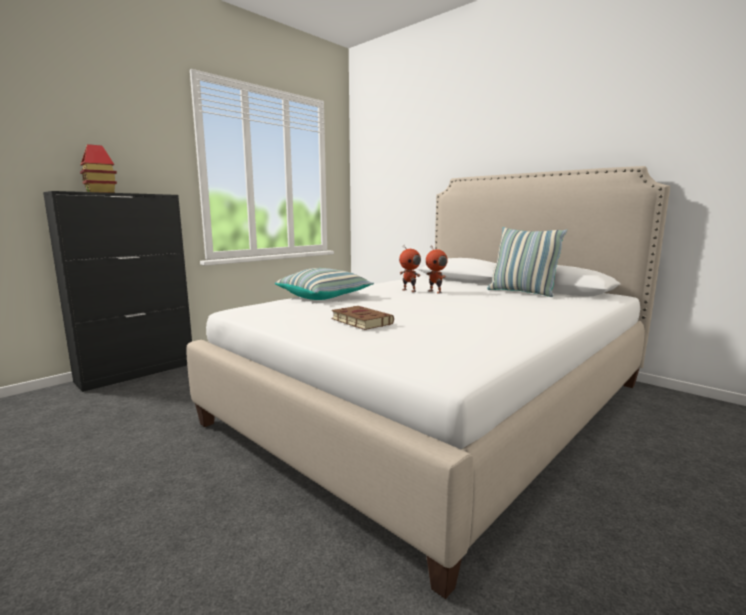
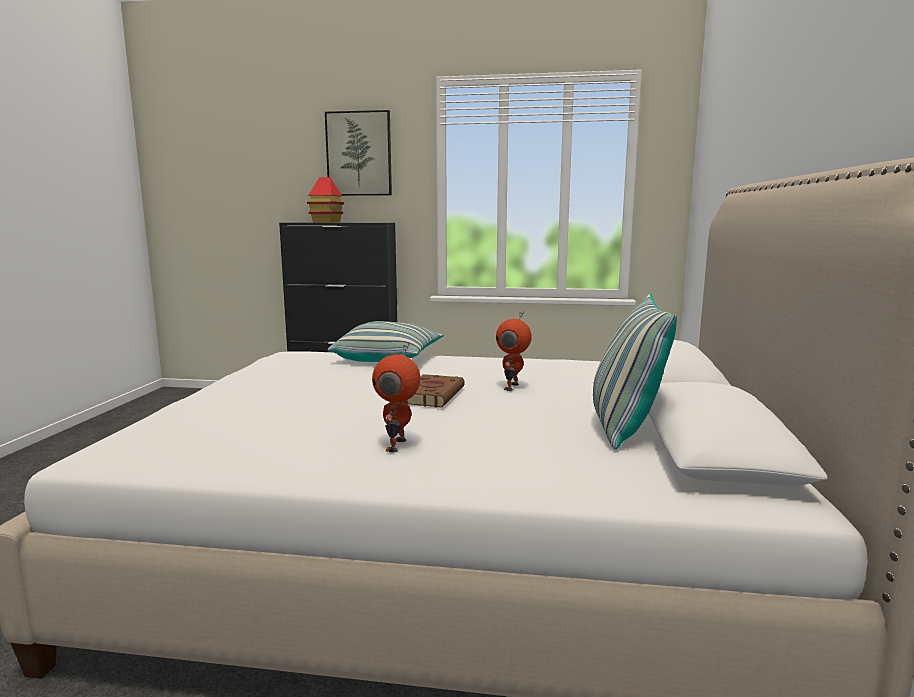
camera: 55 degrees right, 0 degrees up
brown book [331,306,394,330] -> brown book moved to [407,374,465,408]
toy robot [399,245,421,292] -> toy robot moved to [372,343,421,452]
none -> picture [325,110,392,196]

